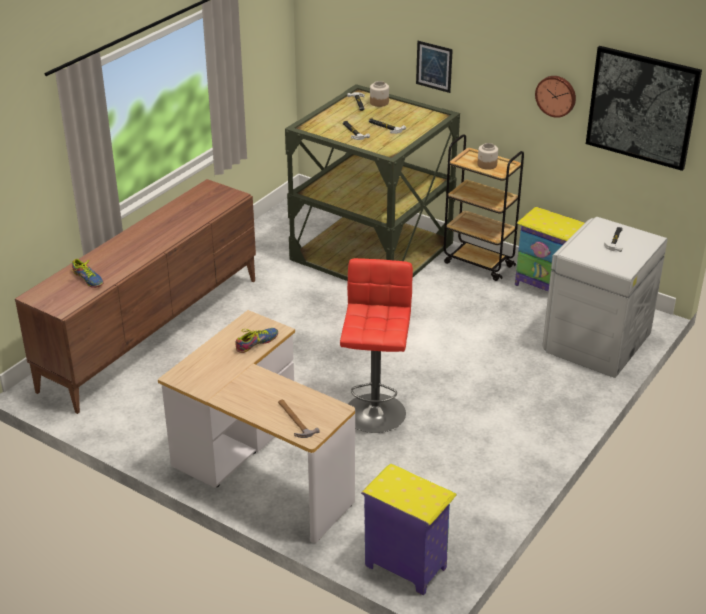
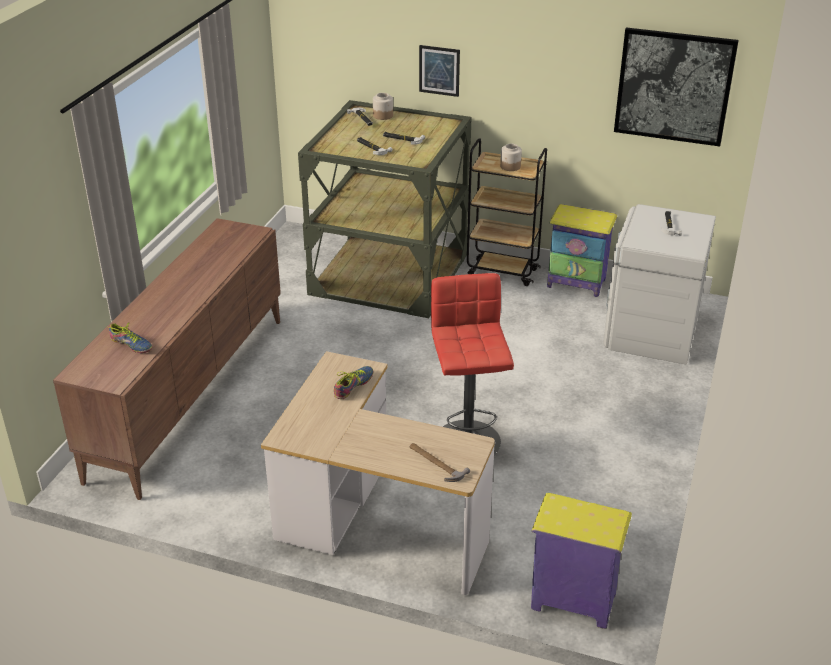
camera: 15 degrees left, 0 degrees up
wall clock [535,76,576,118] -> none

